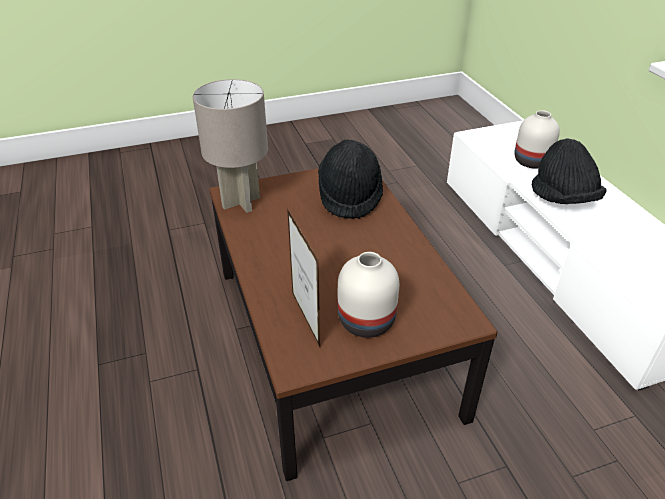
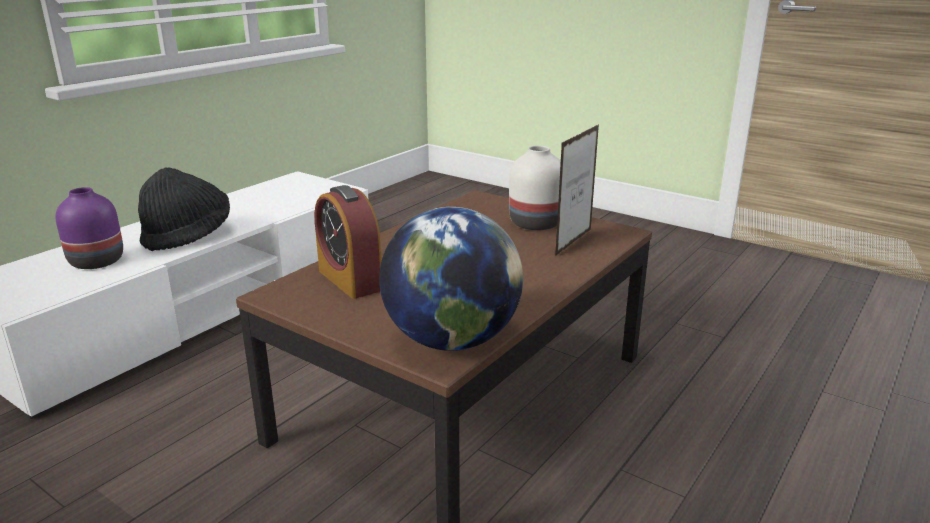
camera: 125 degrees left, 15 degrees down
grey table lamp [193,79,268,213] -> globe [379,207,523,351]
black hat [318,139,383,219] -> alarm clock [314,185,381,299]
white vase [514,110,560,169] -> purple vase [55,187,123,269]

